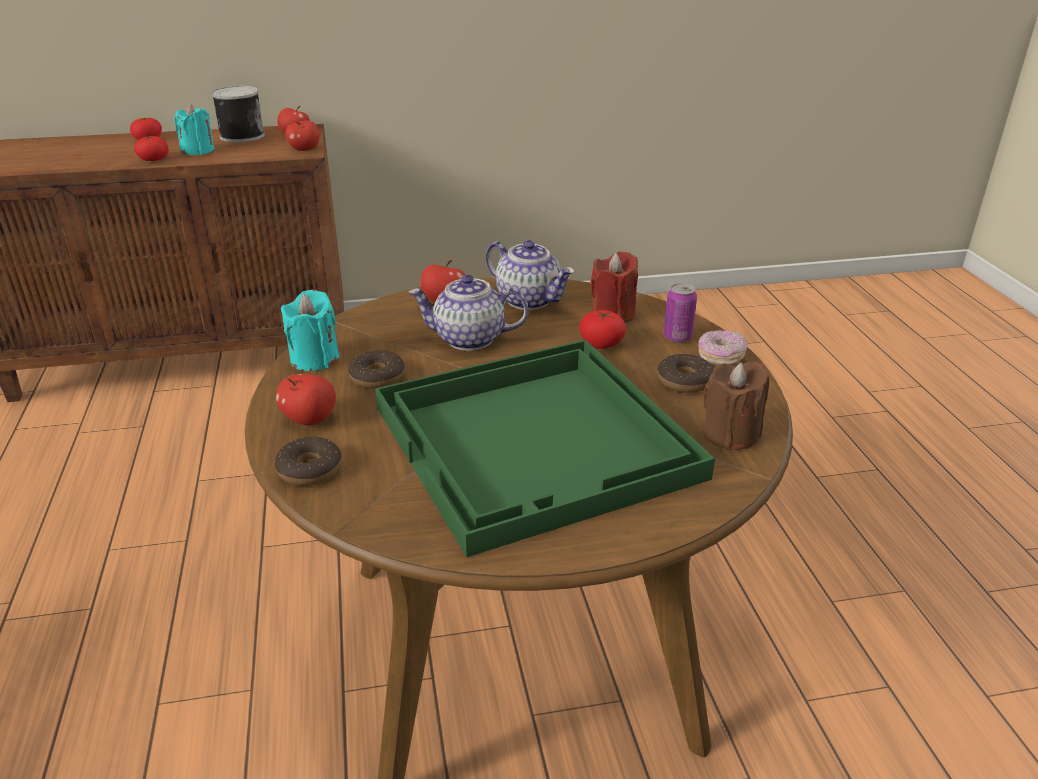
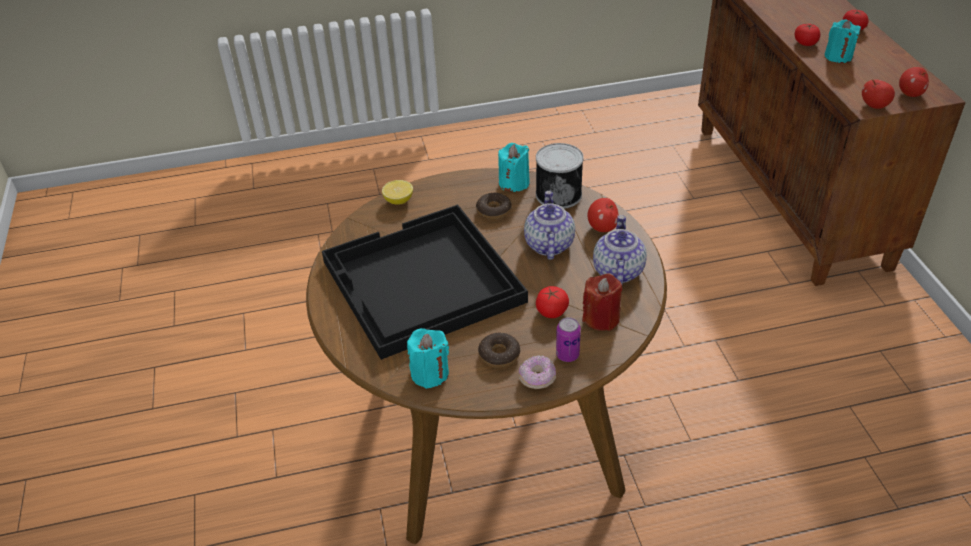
camera: 90 degrees right, 10 degrees up
can [212,86,265,142] -> can moved to [536,143,584,209]
donut [275,437,342,486] -> lemon [382,180,413,205]
apple [276,374,336,425] -> none
green tray [375,340,715,557] -> black tray [322,204,528,360]
teapot [486,240,575,310] -> teapot turned 150 degrees clockwise [593,215,647,284]
brown candle [703,361,769,451] -> turquoise candle [407,328,449,389]

